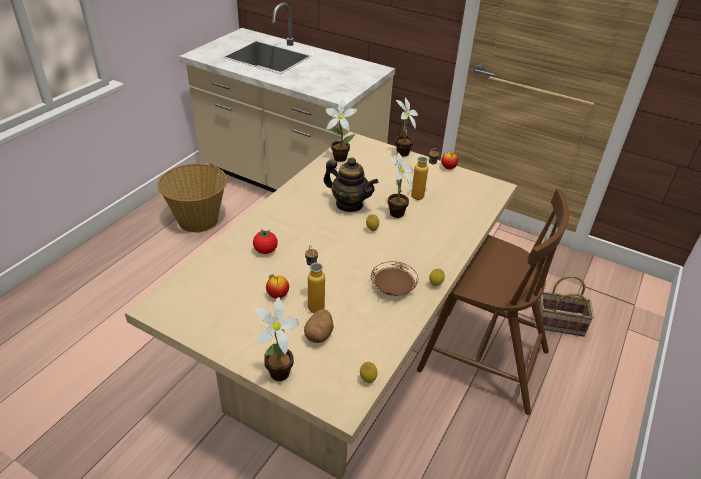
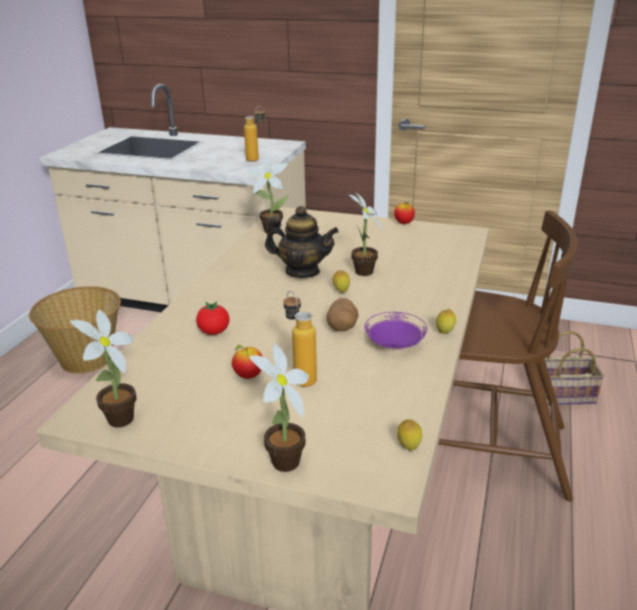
camera: 10 degrees left, 10 degrees down
potato [304,309,334,343] -> potato moved to [326,298,358,331]
brown plate [371,261,418,296] -> purple plate [364,312,427,349]
potted plant [395,97,418,156] -> potted plant moved to [70,309,137,428]
bottle [411,148,440,200] -> bottle moved to [244,106,265,162]

